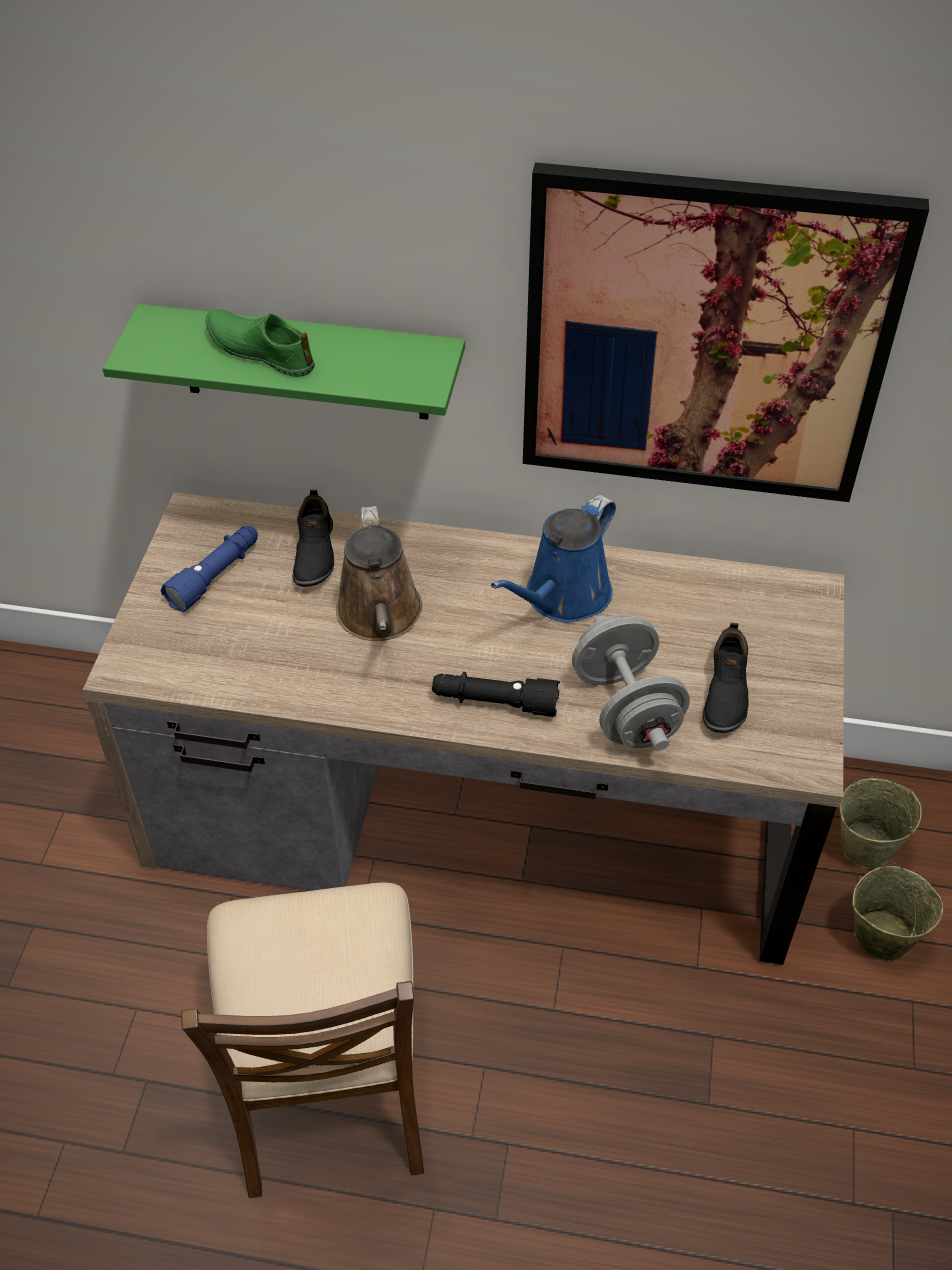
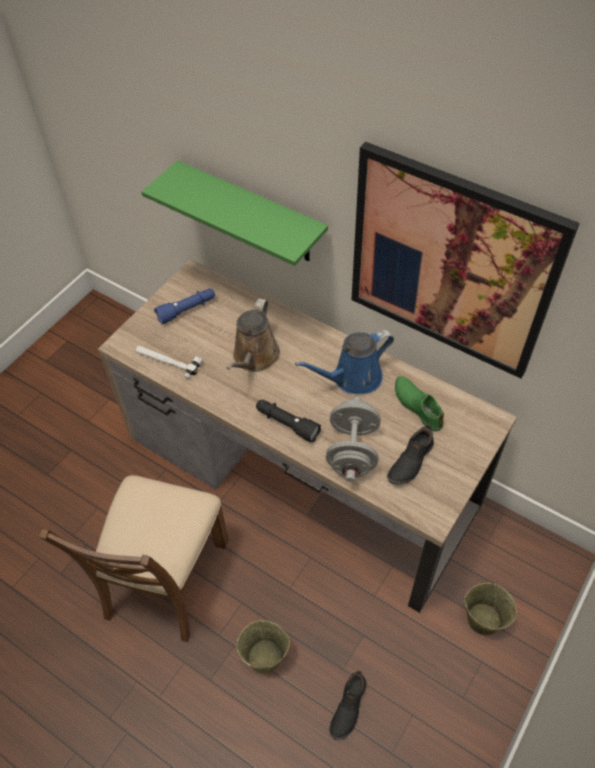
camera: 25 degrees right, 5 degrees up
green shoe [205,309,315,377] -> green shoe moved to [395,376,444,431]
black shoe [292,490,334,587] -> black shoe moved to [329,671,367,740]
beige bucket [840,776,922,869] -> beige bucket moved to [237,620,290,674]
none -> hammer [135,346,203,379]

